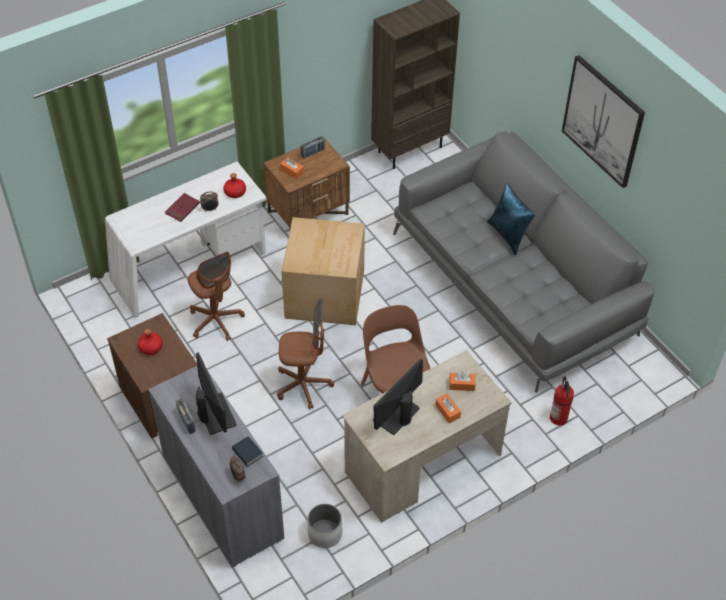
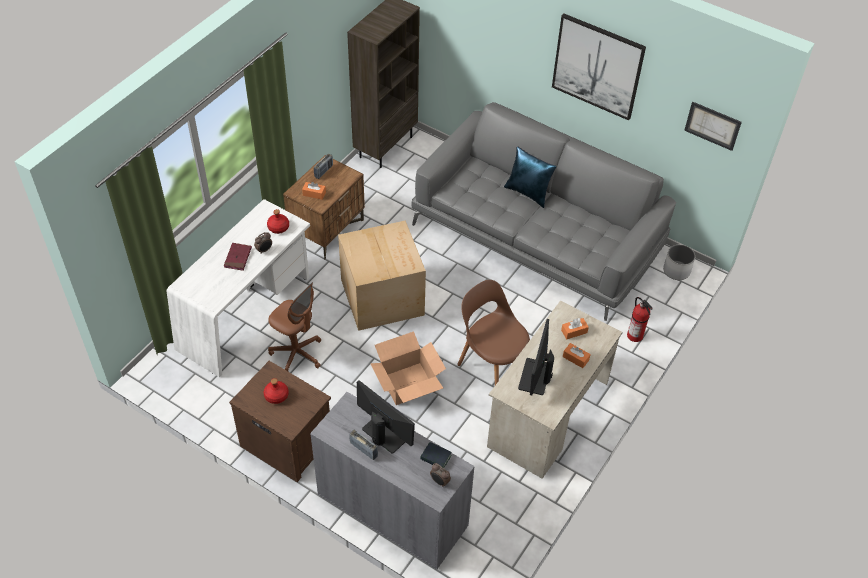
camera: 25 degrees left, 0 degrees up
brown office chair [277,299,334,409] -> cardboard box [370,331,446,405]
white planter [307,504,342,548] -> white planter moved to [663,245,695,280]
none -> picture [684,102,742,151]

